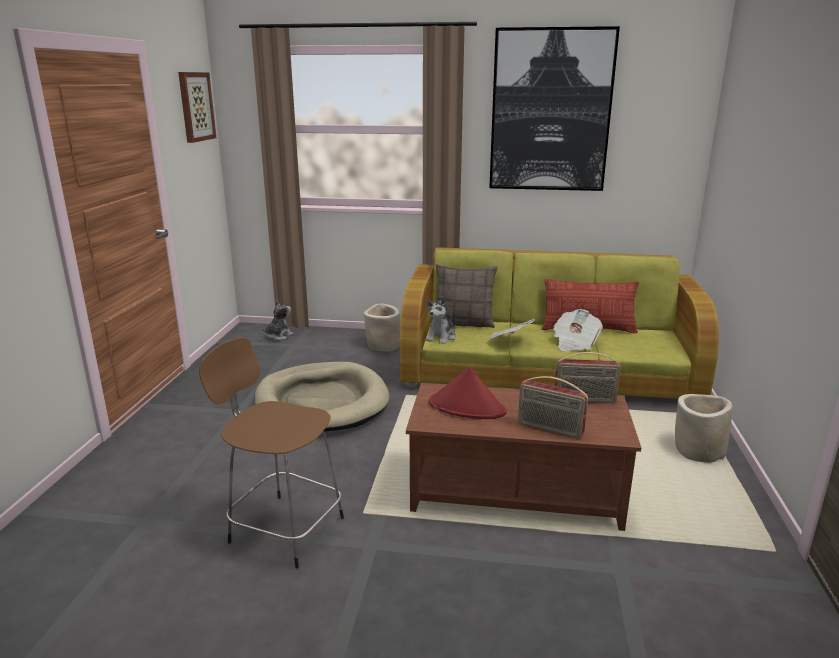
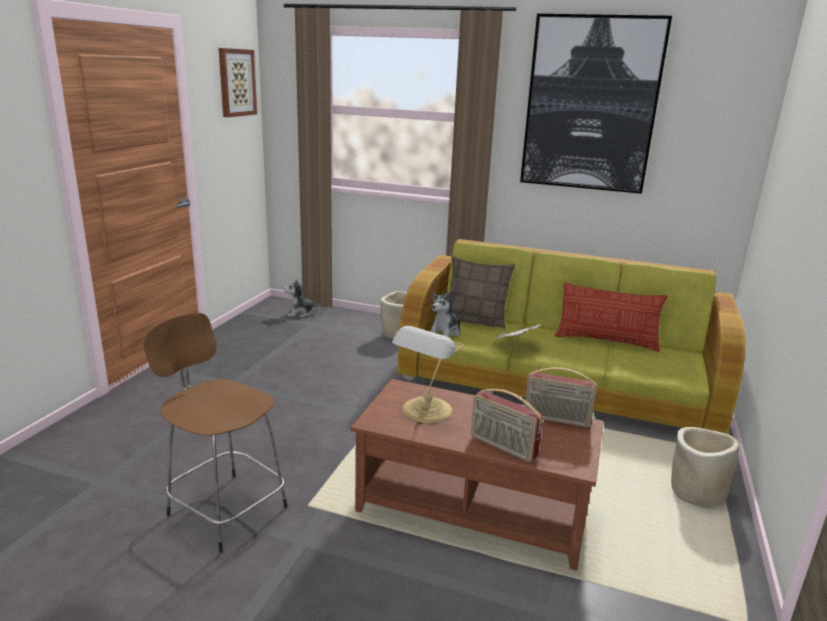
camera: 10 degrees right, 0 degrees up
beige dog bed [255,362,389,432] -> none
plush toy [262,300,294,341] -> plush toy turned 150 degrees counterclockwise [284,279,320,317]
red hat [429,367,507,419] -> table lamp [392,326,465,423]
newspaper [553,309,603,351] -> none

